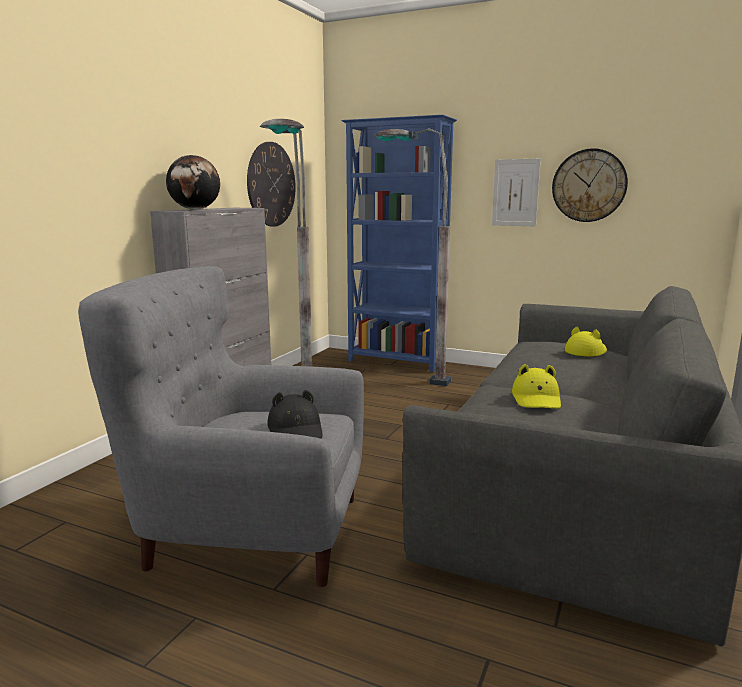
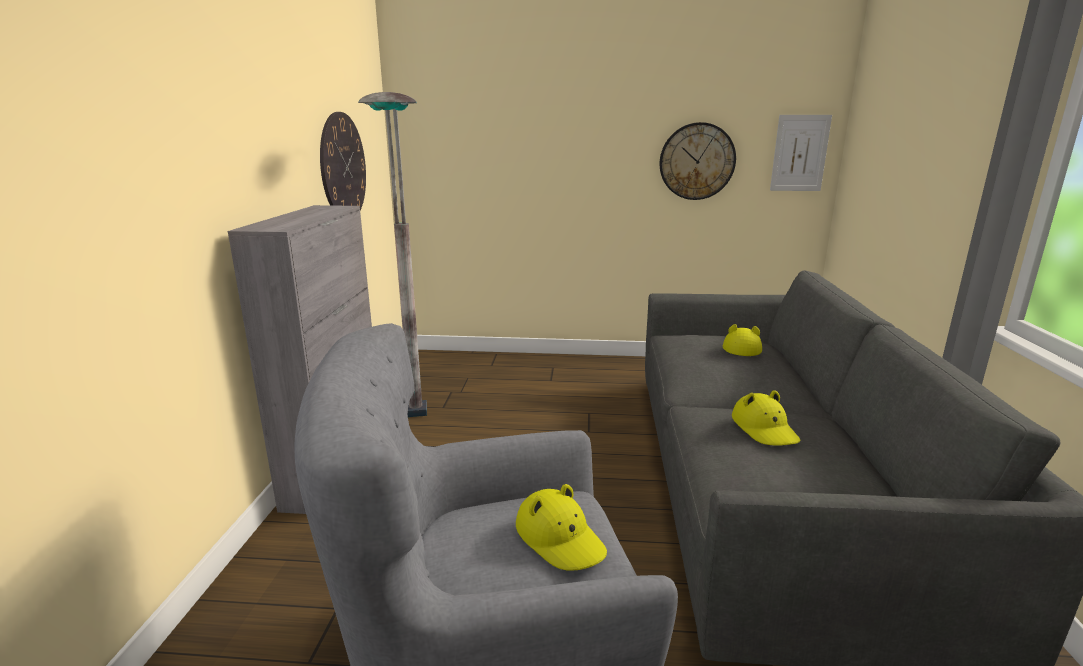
camera: 20 degrees left, 5 degrees up
globe [166,155,220,210] -> none
black hat [267,390,323,439] -> yellow hat [516,484,607,571]
blue bookcase [341,115,457,372] -> none
grey floor lamp [374,128,451,386] -> none
picture [492,159,541,226] -> picture moved to [770,115,832,191]

